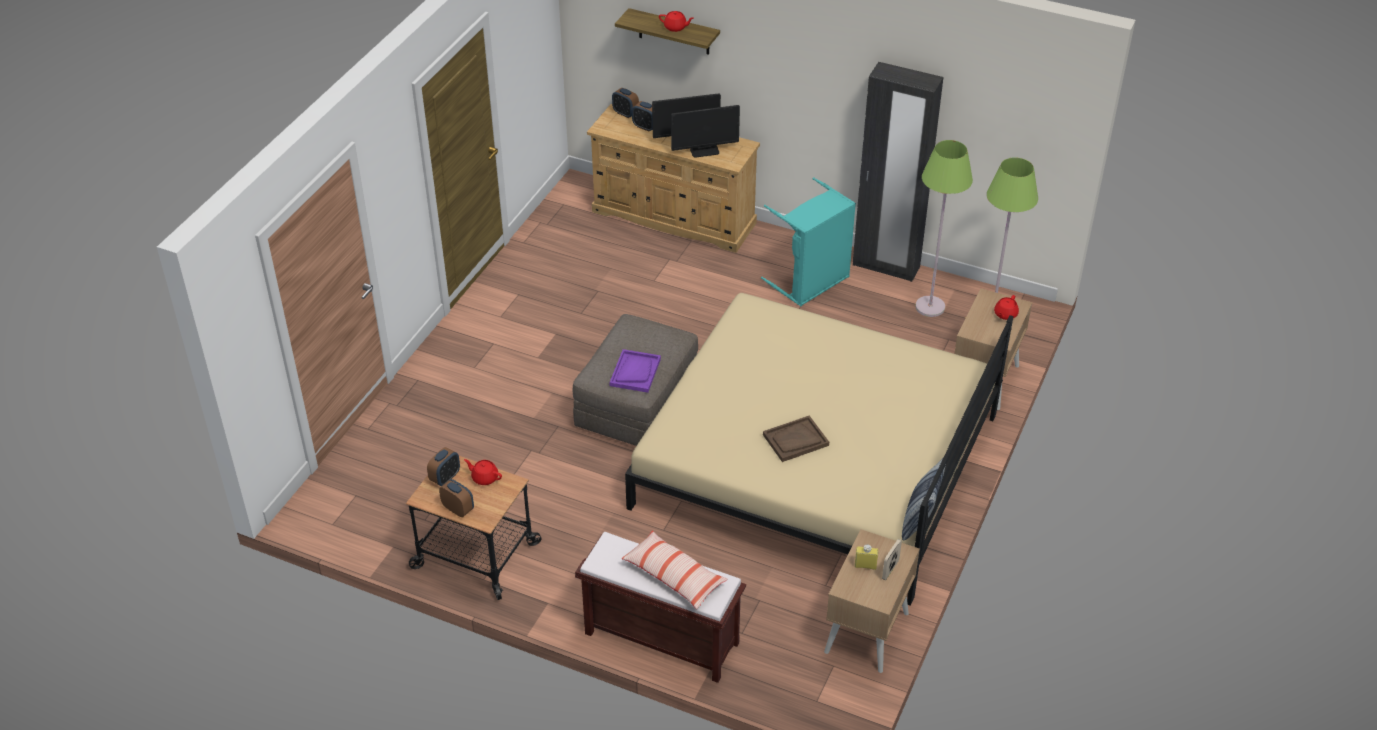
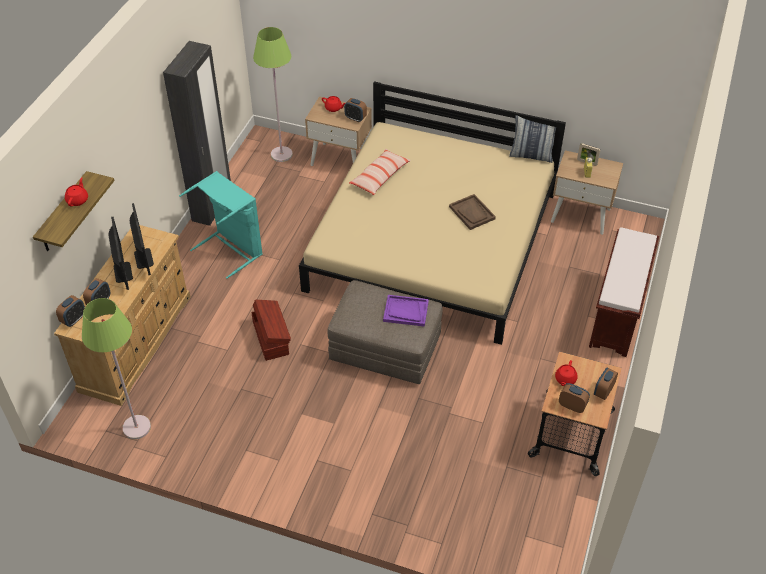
camera: 95 degrees left, 5 degrees up
pillow [622,530,728,609] -> pillow moved to [349,149,411,195]
green floor lamp [915,140,973,317] -> green floor lamp moved to [82,298,151,439]
none -> brown storage box [251,300,291,361]
none -> alarm clock [344,98,367,122]

